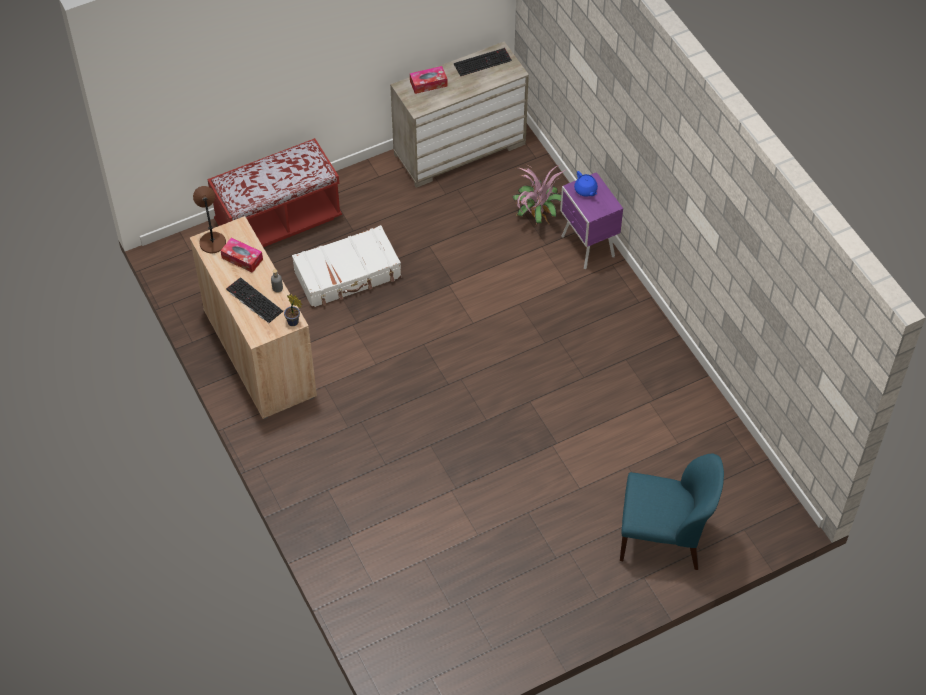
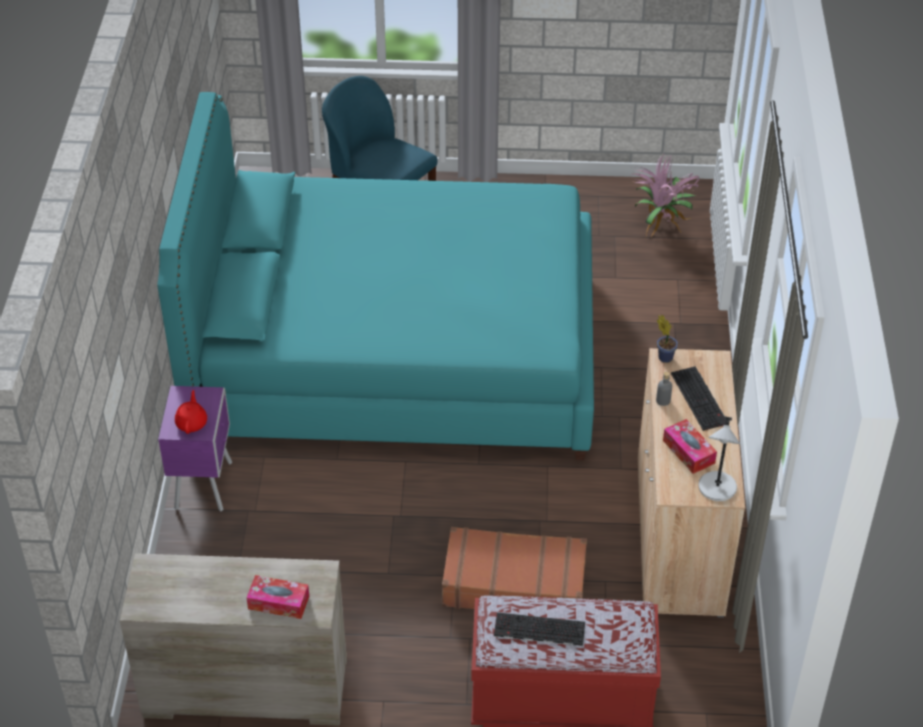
camera: 150 degrees left, 10 degrees down
brown table lamp [193,186,226,253] -> grey table lamp [698,416,740,501]
white suitcase [292,225,401,308] -> brown suitcase [442,527,587,609]
keyboard [454,48,512,76] -> keyboard moved to [494,612,585,646]
potted plant [512,164,567,224] -> potted plant moved to [634,152,700,238]
blue teapot [574,171,598,197] -> red teapot [175,390,207,434]
none -> turquoise bed [157,92,594,460]

